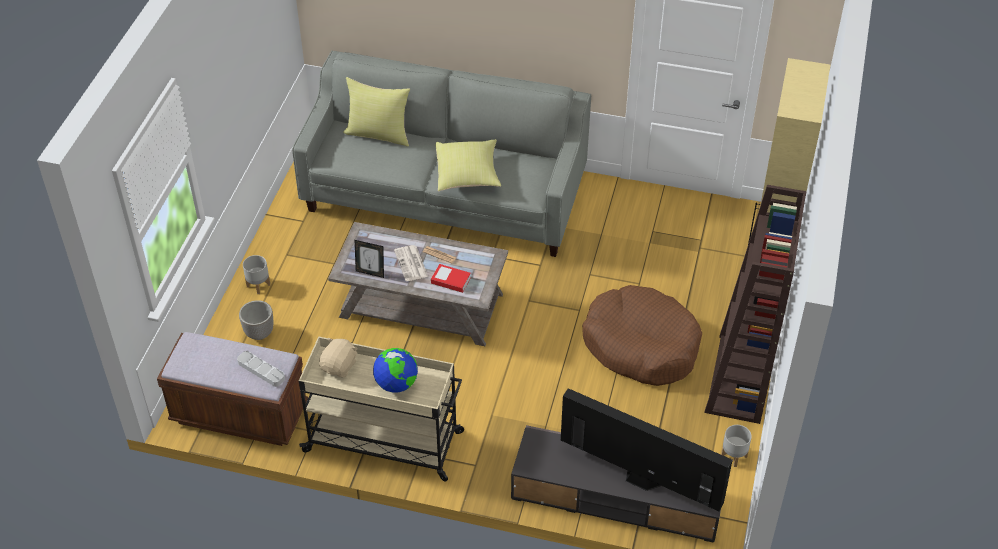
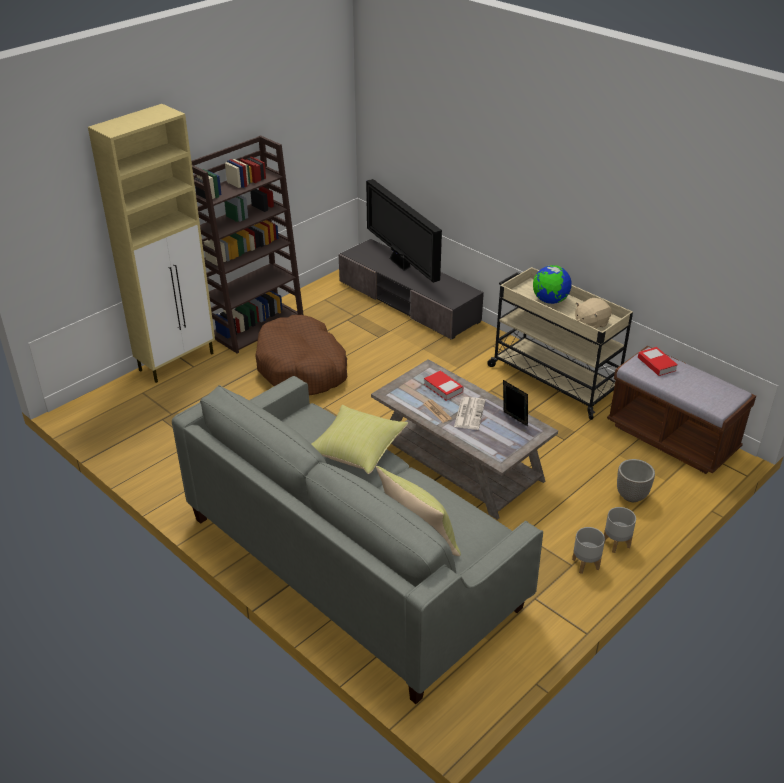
camera: 150 degrees left, 10 degrees down
grey tray [237,351,285,387] -> book [638,347,678,376]
grey planter [721,425,752,467] -> grey planter moved to [572,527,605,574]

